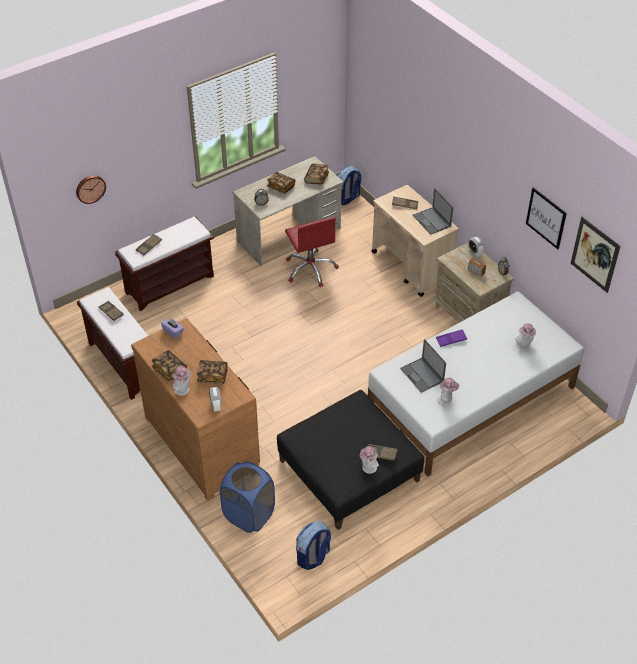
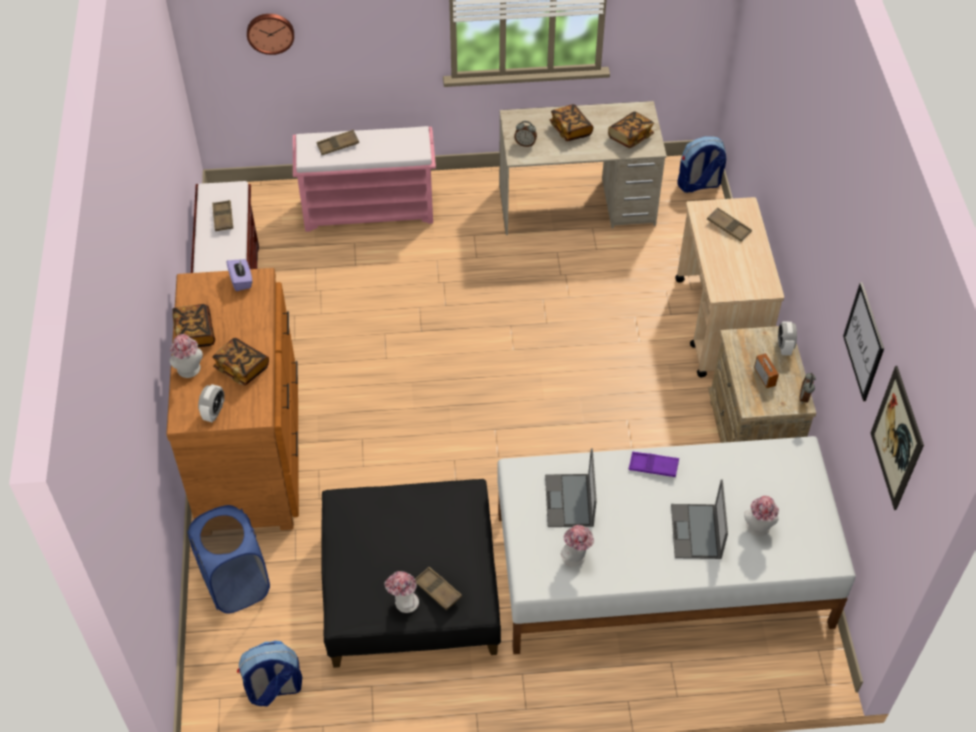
camera: 30 degrees right, 5 degrees up
brown bench [115,216,214,311] -> pink bench [293,126,436,232]
red office chair [285,217,339,287] -> none
laptop [413,188,453,235] -> laptop moved to [671,479,728,559]

